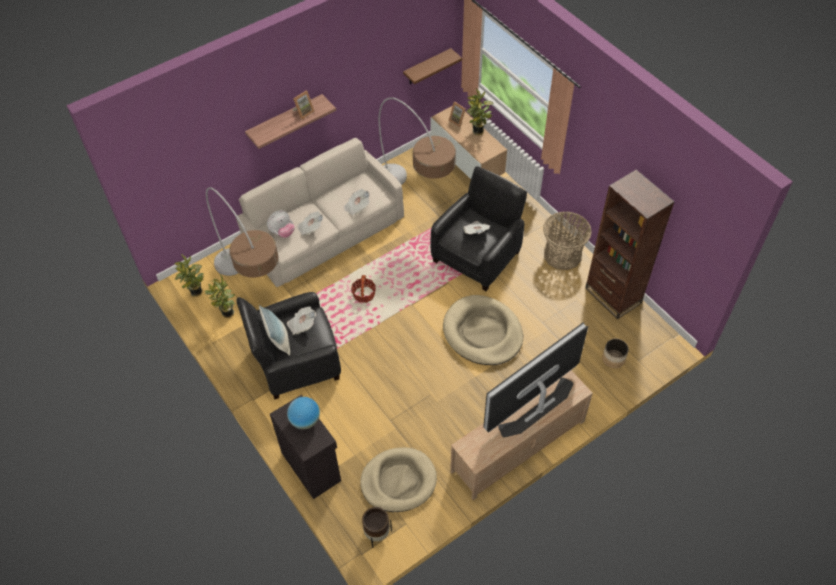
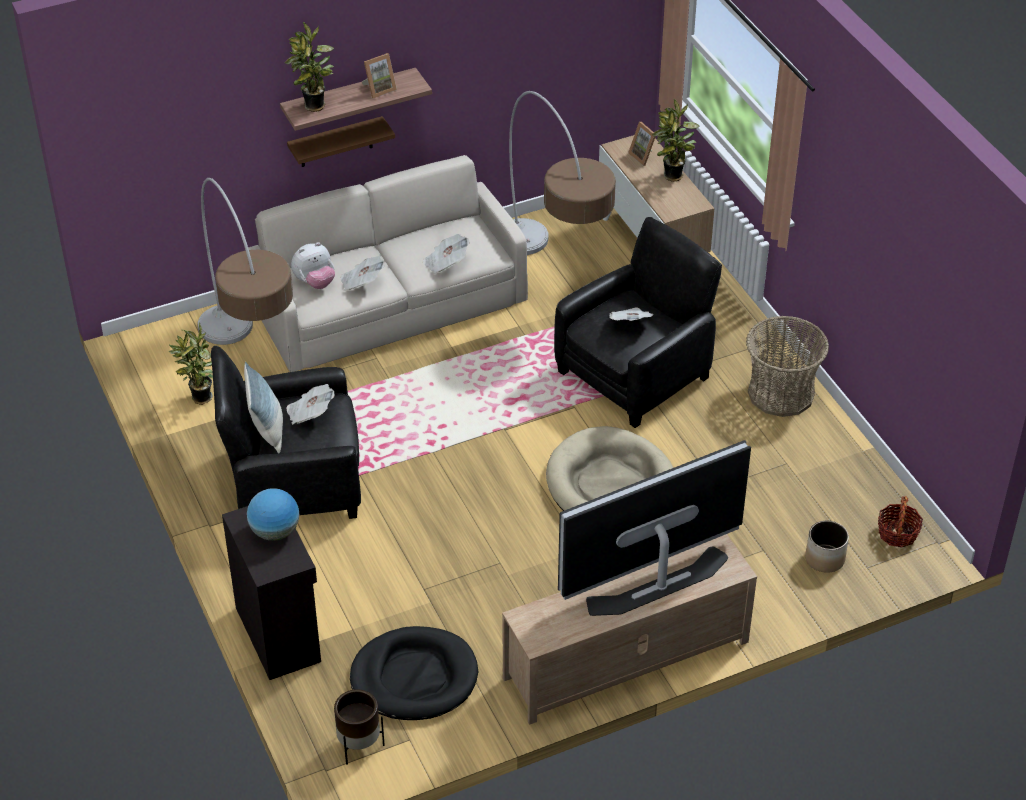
camera: 10 degrees right, 10 degrees down
potted plant [174,254,204,297] -> potted plant moved to [285,22,334,112]
basket [351,275,376,303] -> basket moved to [878,496,923,548]
beige dog bed [360,447,437,512] -> black dog bed [350,626,479,720]
brown shelf [403,48,462,84] -> brown shelf moved to [287,116,395,167]
brown bookcase [585,170,675,320] -> none

